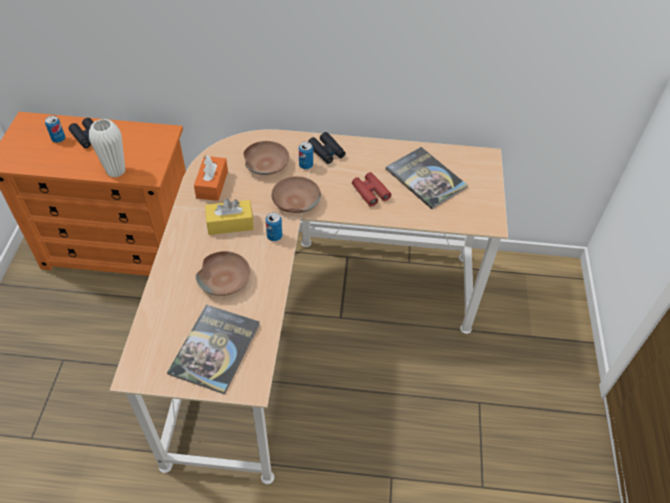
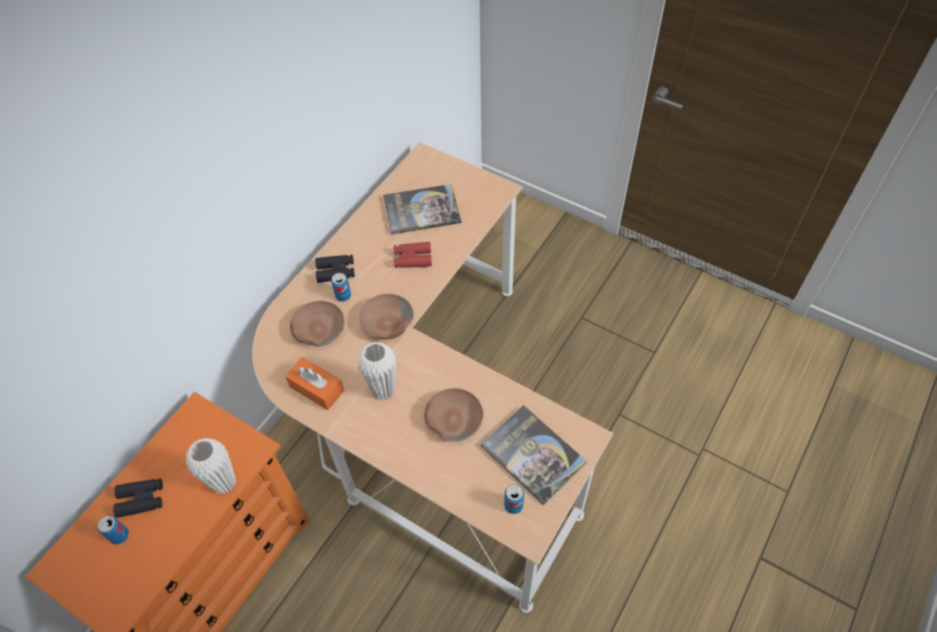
camera: 60 degrees left, 5 degrees up
yellow tissue box [205,199,254,235] -> white vase [357,342,396,400]
can [266,212,282,241] -> can moved to [504,485,524,514]

